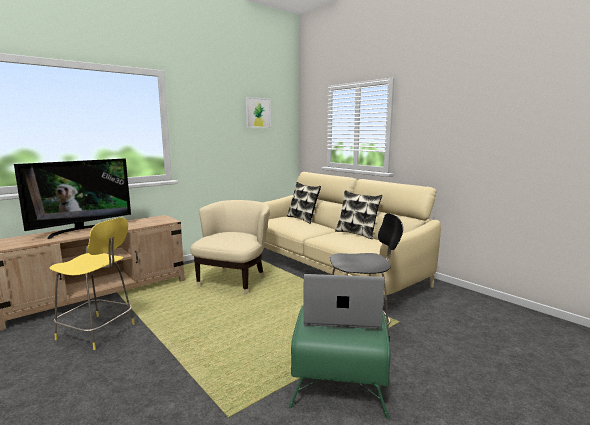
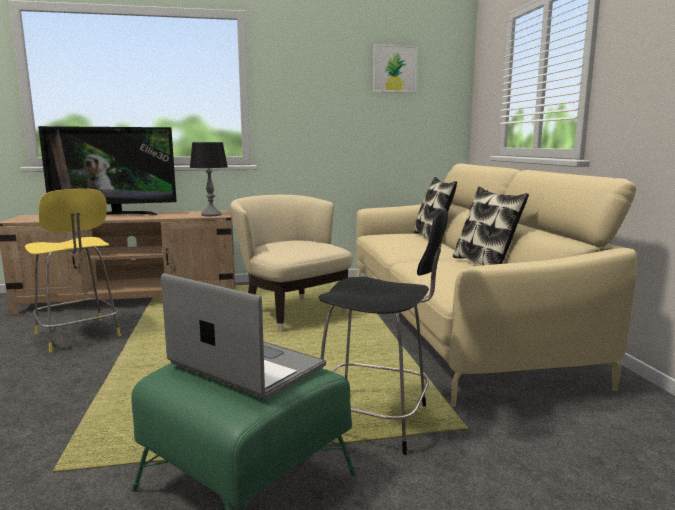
camera: 30 degrees right, 0 degrees up
beige armchair [190,200,270,295] -> beige armchair turned 90 degrees counterclockwise [230,195,353,332]
none -> table lamp [190,142,228,216]

